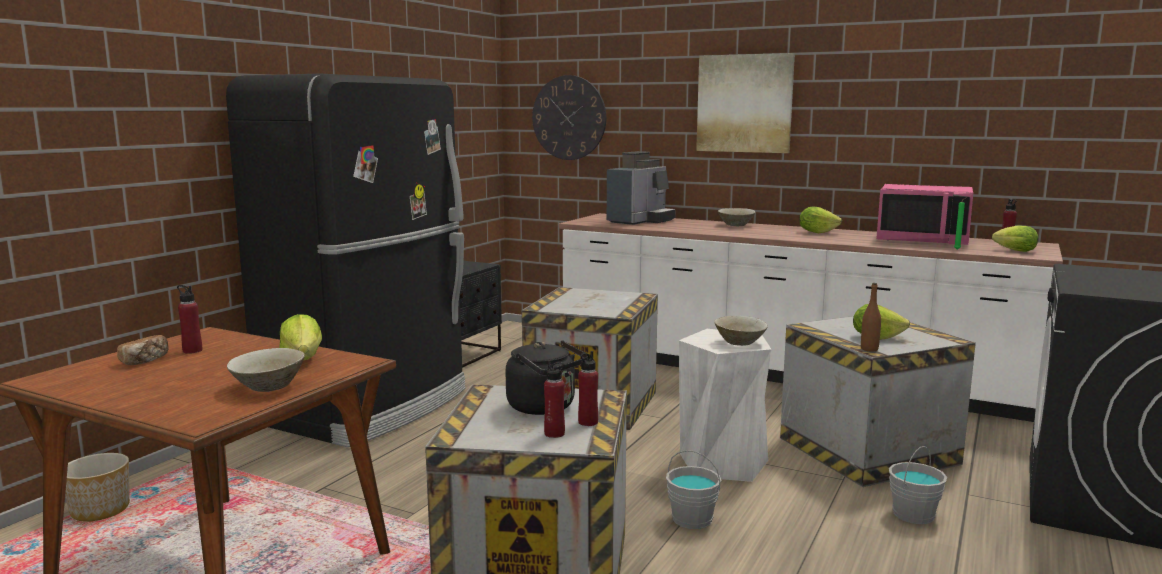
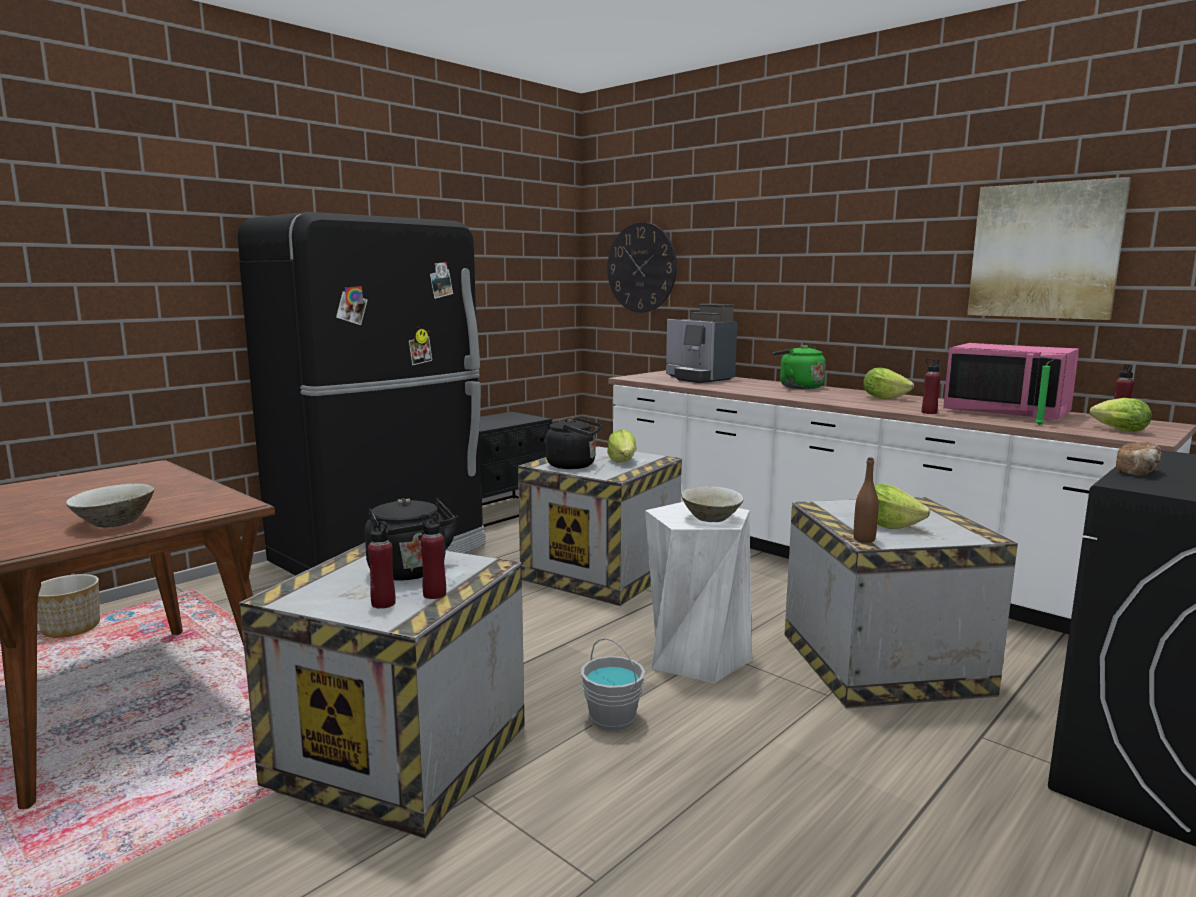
camera: 15 degrees right, 0 degrees up
bread [117,335,169,365] -> bread moved to [1116,442,1163,475]
red bottle [177,285,202,354] -> red bottle moved to [922,359,941,414]
lettuce [279,314,322,361] -> lettuce moved to [607,430,637,463]
coffee machine [607,151,676,225] -> coffee machine turned 90 degrees clockwise [666,304,737,383]
picture [696,53,795,153] -> picture moved to [967,177,1131,320]
beige bowl [718,208,756,226] -> green kettle [773,345,826,389]
grey bucket [889,446,947,524] -> none
none -> black kettle [546,417,602,469]

